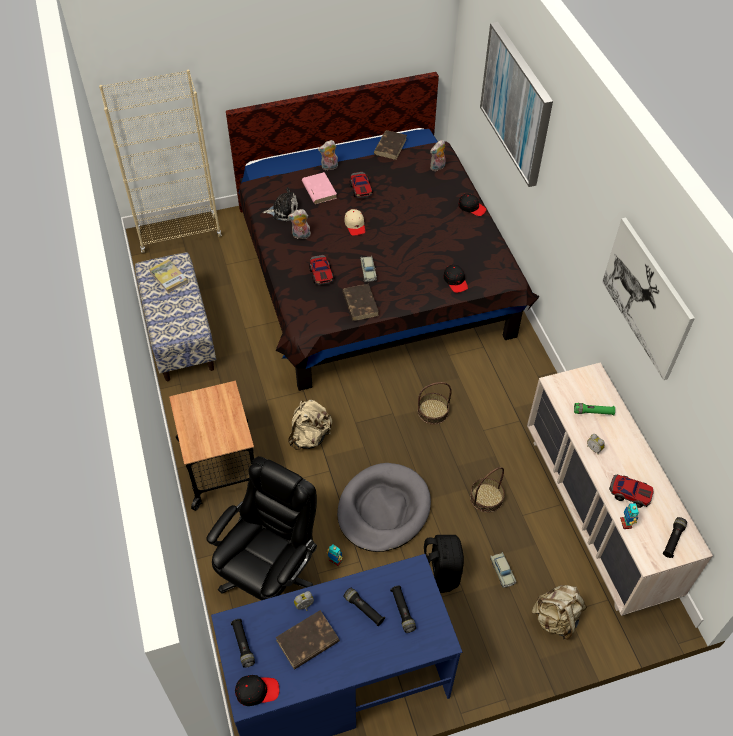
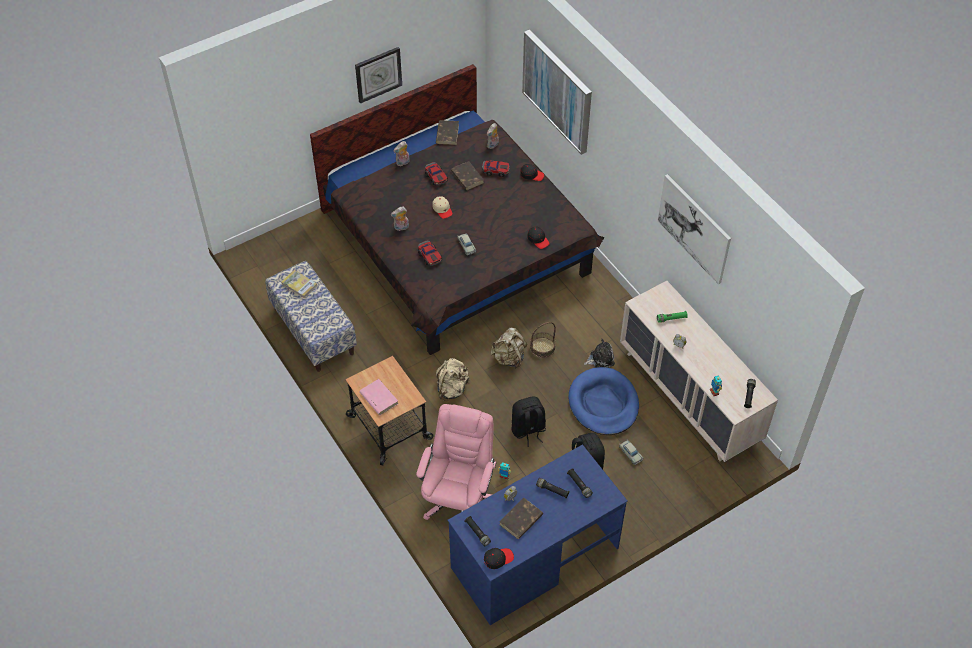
camera: 15 degrees left, 0 degrees up
beige bookcase [99,70,222,253] -> none
black office chair [206,456,317,600] -> pink office chair [416,404,496,520]
plush toy [263,187,298,221] -> plush toy moved to [584,339,615,368]
pink book [302,172,337,204] -> pink book moved to [359,379,398,415]
grey dog bed [337,463,431,552] -> black backpack [511,396,546,447]
brown book [342,284,379,321] -> brown book moved to [451,161,484,190]
basket [470,467,505,513] -> blue dog bed [569,367,639,435]
beige backpack [532,585,587,640] -> beige backpack moved to [490,328,527,368]
toy car [609,474,654,508] -> toy car moved to [482,160,510,177]
none -> wall clock [355,47,402,104]

